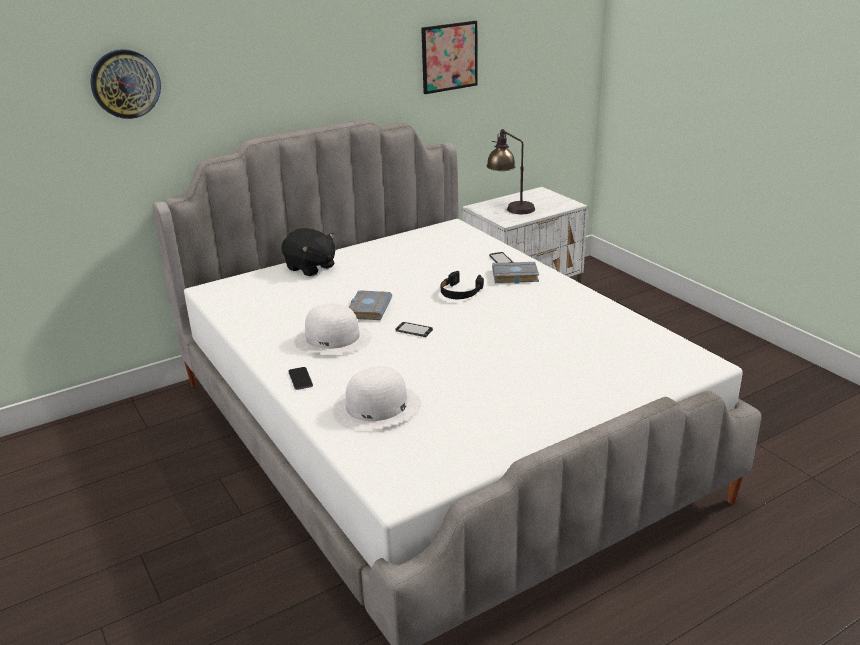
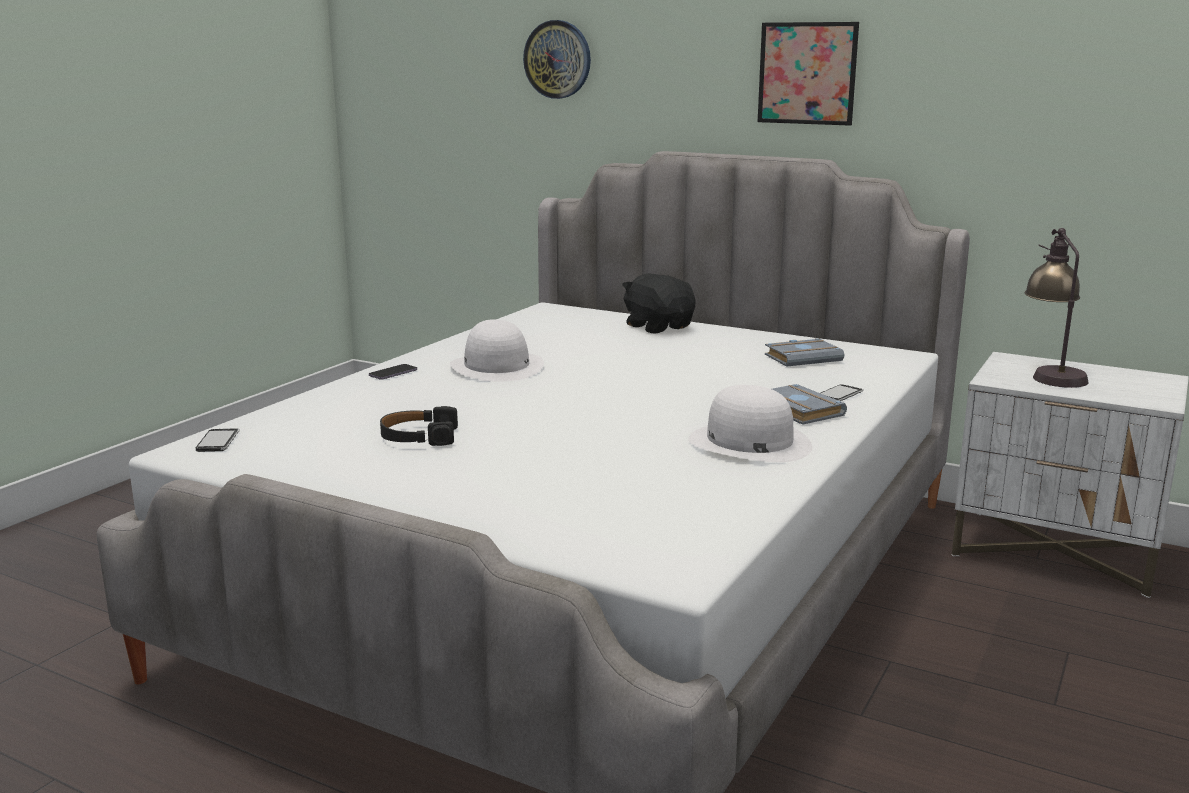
camera: 60 degrees right, 10 degrees down
black plush toy [281,228,335,276] -> black plush toy turned 135 degrees clockwise [622,273,696,333]
white hat [333,366,421,430] -> white hat moved to [688,385,812,462]
grey book [348,290,392,320] -> grey book moved to [765,339,844,367]
phone [396,322,433,337] -> phone moved to [196,428,239,452]
picture [421,21,478,94] -> picture moved to [758,22,859,126]
black headphones [441,271,484,299] -> black headphones moved to [380,406,458,446]

